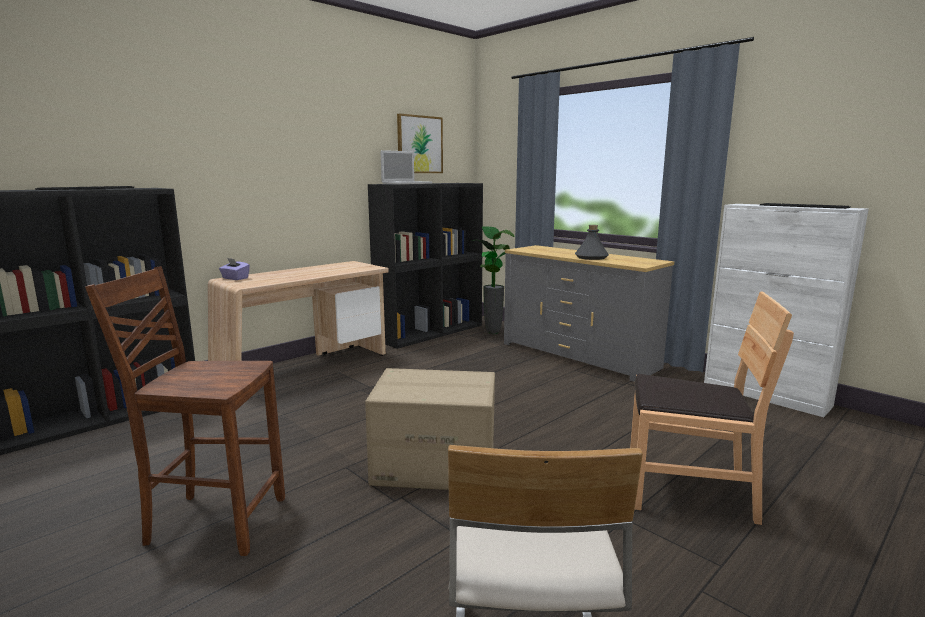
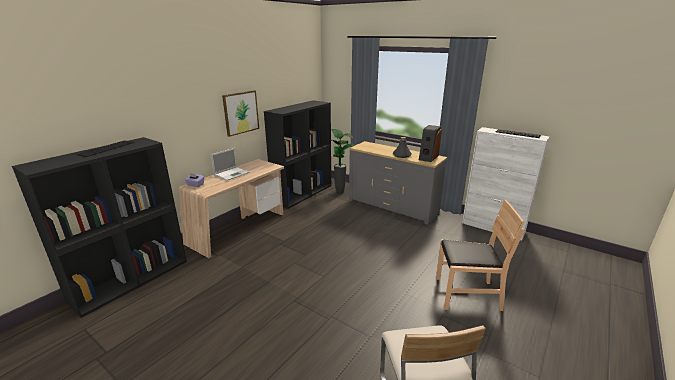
camera: 10 degrees left, 10 degrees up
brown chair [85,266,285,556] -> none
cardboard box [365,368,495,490] -> none
laptop [380,150,432,184] -> laptop moved to [211,148,250,181]
picture [397,113,443,173] -> picture moved to [222,90,259,137]
none -> speaker [419,125,442,162]

